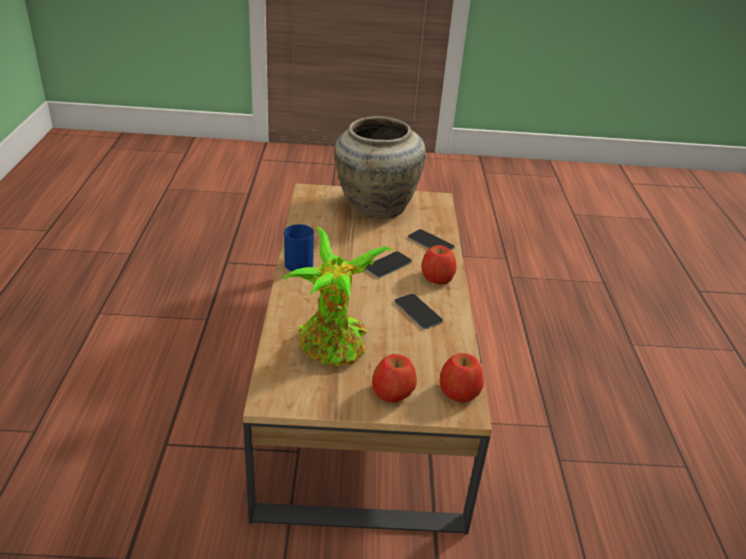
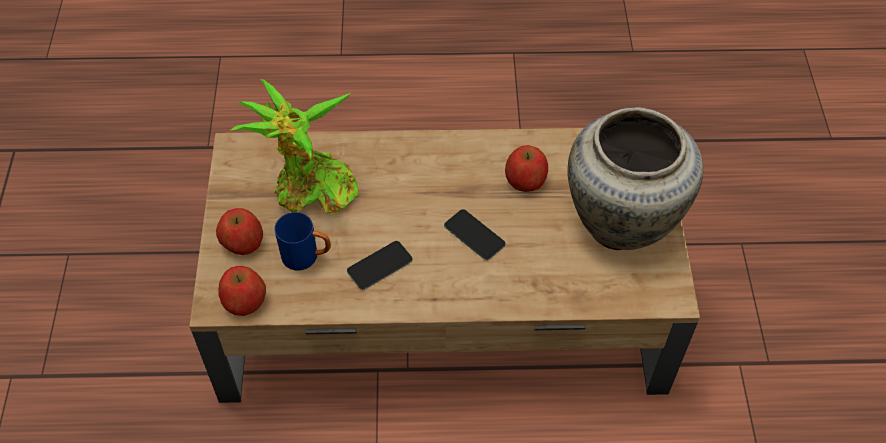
camera: 90 degrees right, 20 degrees up
blue mug [284,224,314,271] -> blue mug moved to [274,212,331,270]
phone [408,229,455,250] -> none
apple [422,245,457,285] -> apple moved to [505,145,548,192]

